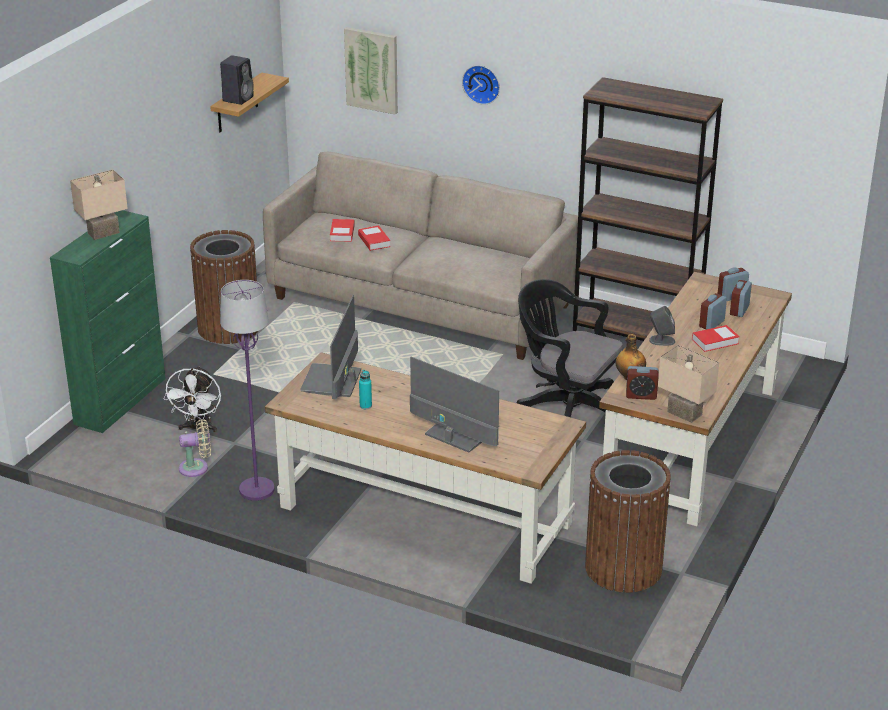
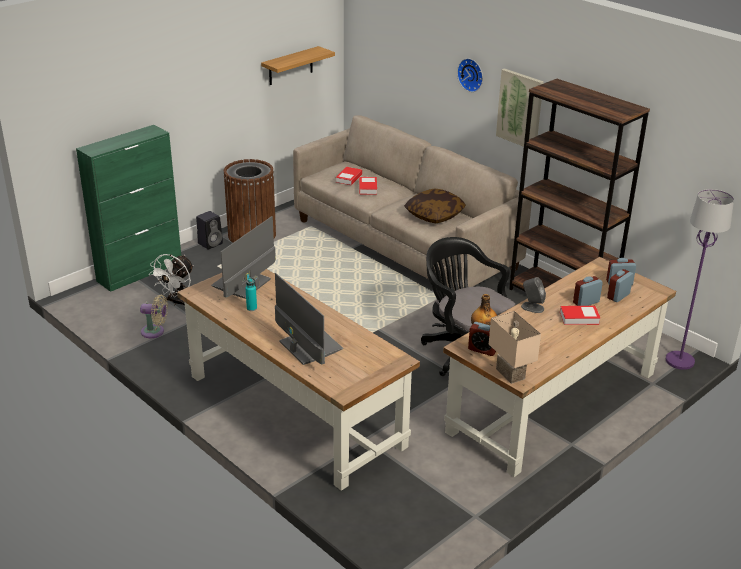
camera: 20 degrees right, 0 degrees up
beige table lamp [70,170,128,240] -> none
black speaker [220,55,254,105] -> black speaker moved to [196,211,223,249]
purple floor lamp [220,280,275,501] -> purple floor lamp moved to [666,189,734,370]
picture [344,27,398,115] -> picture moved to [496,68,544,147]
brown trash can [585,450,671,593] -> none
none -> pillow [404,189,466,223]

